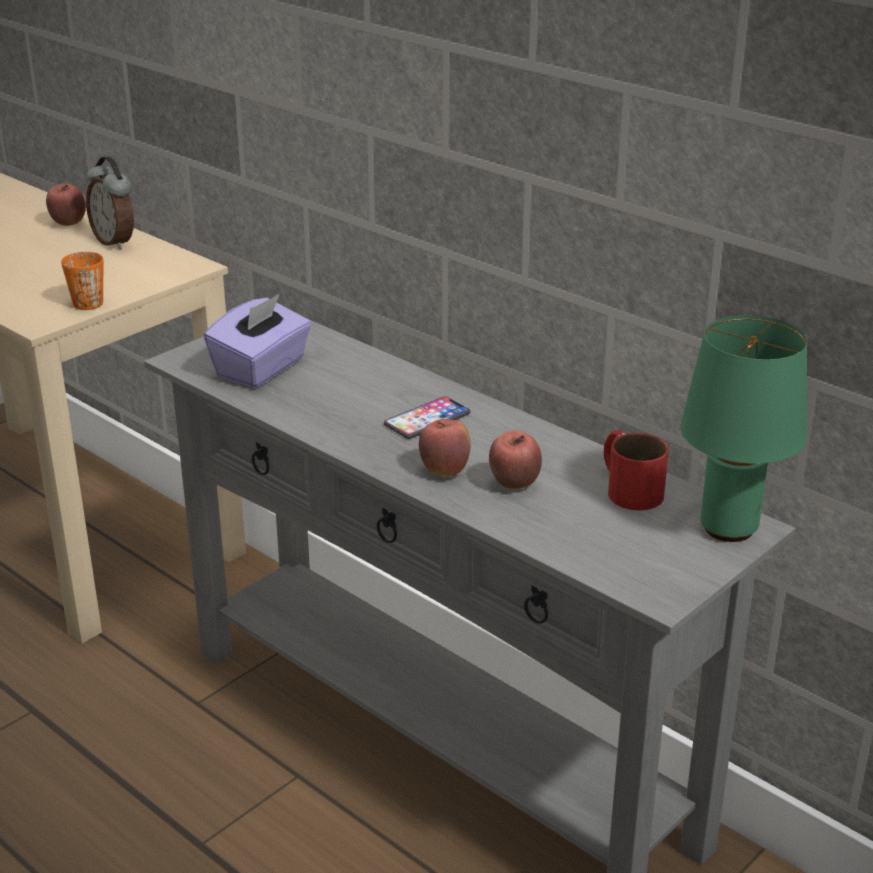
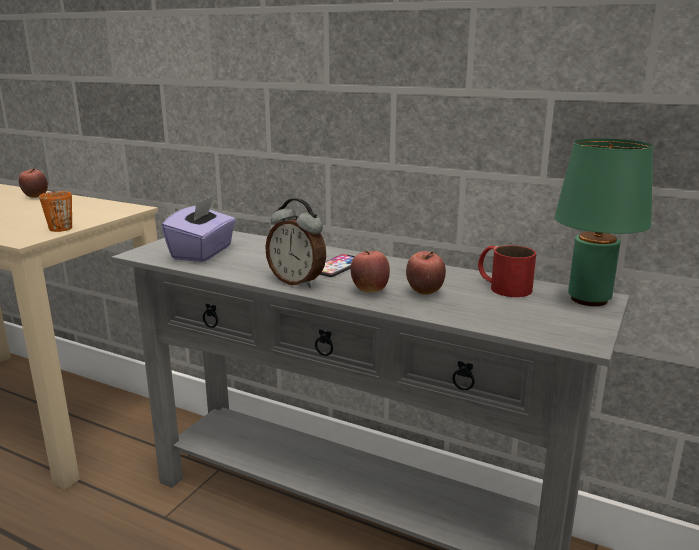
camera: 15 degrees left, 10 degrees down
alarm clock [86,156,134,250] -> alarm clock moved to [265,198,326,288]

